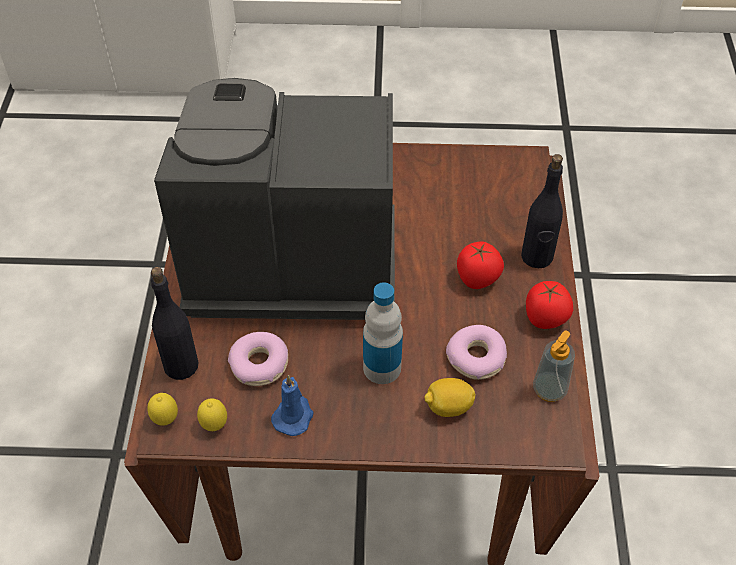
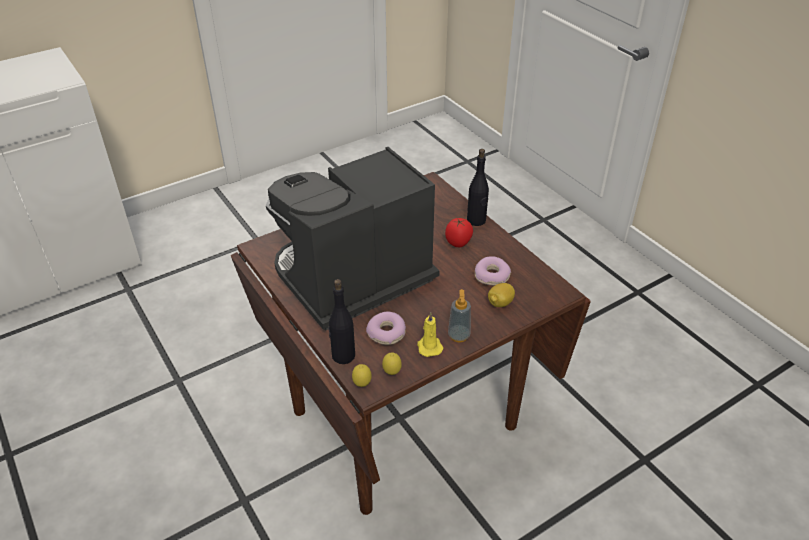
camera: 35 degrees left, 10 degrees down
blue candle [271,375,313,436] -> yellow candle [417,312,443,357]
bottle [363,282,403,384] -> none
tomato [526,281,574,329] -> none
soap dispenser [533,331,575,402] -> soap dispenser moved to [448,289,471,342]

